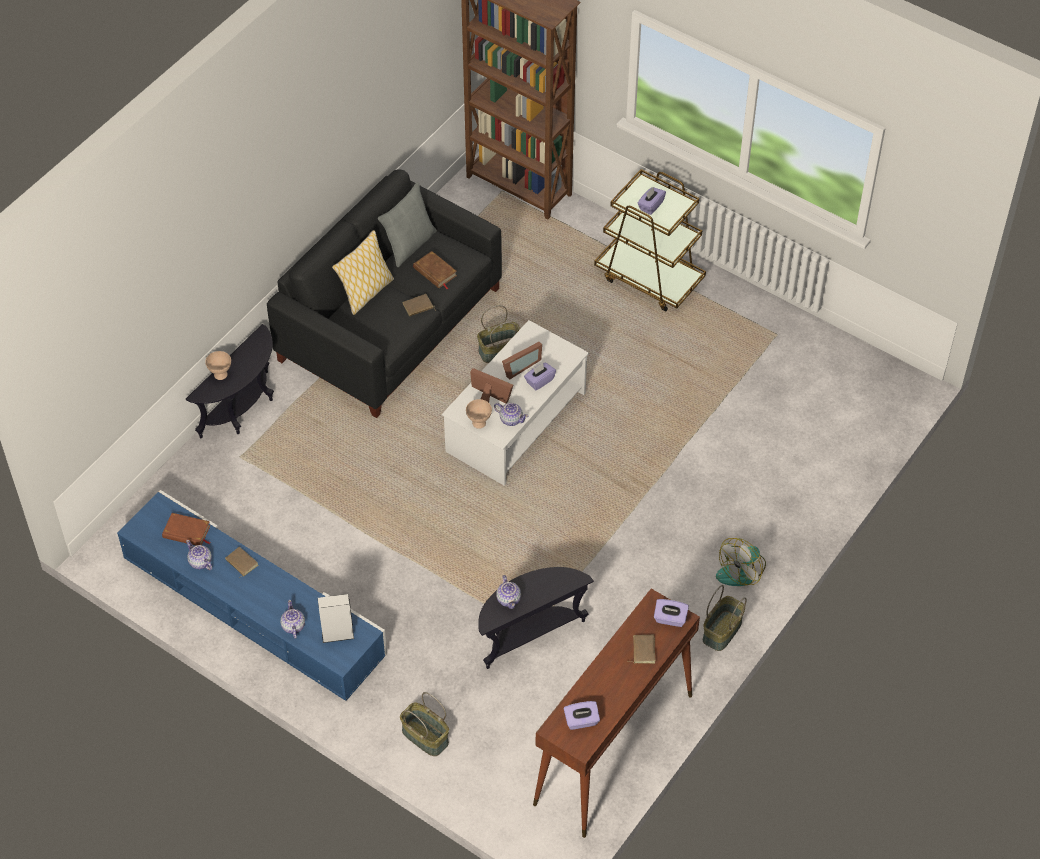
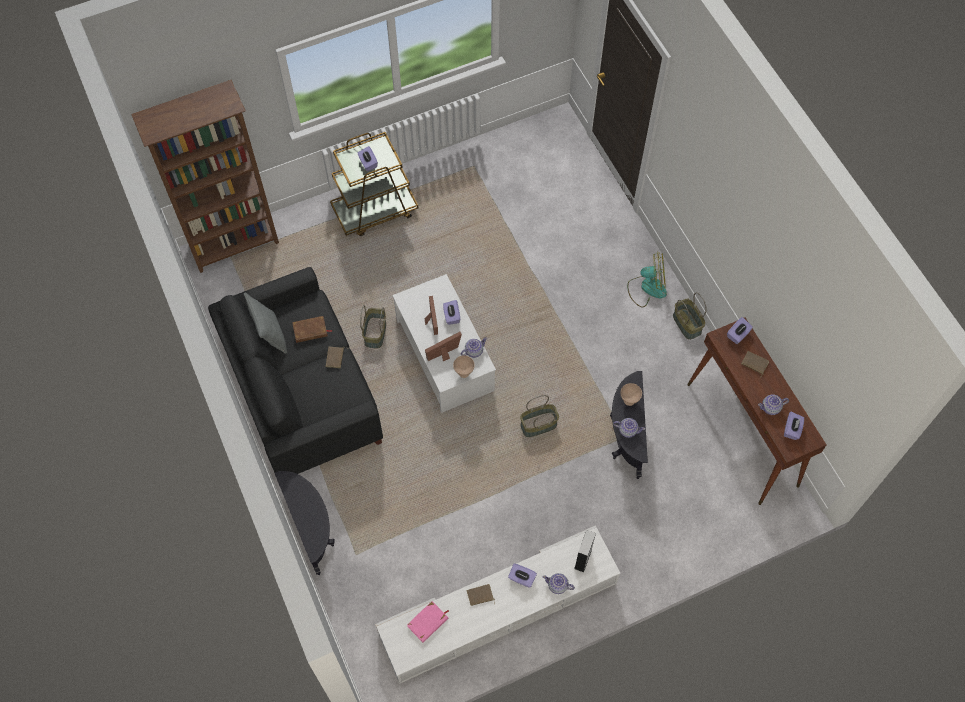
camera: 60 degrees left, 10 degrees up
blue tv stand [117,490,387,701] -> white tv stand [375,525,620,684]
brown book [162,513,210,546] -> pink book [407,601,449,643]
teapot [186,540,212,570] -> teapot moved to [758,395,789,415]
beige bowl [205,351,231,380] -> beige bowl moved to [621,383,642,406]
pillow [332,230,394,315] -> none
basket [400,692,449,756] -> basket moved to [520,395,559,437]
fan [716,538,766,586] -> fan turned 75 degrees counterclockwise [627,253,667,307]
none -> purple tissue box [508,563,537,587]

